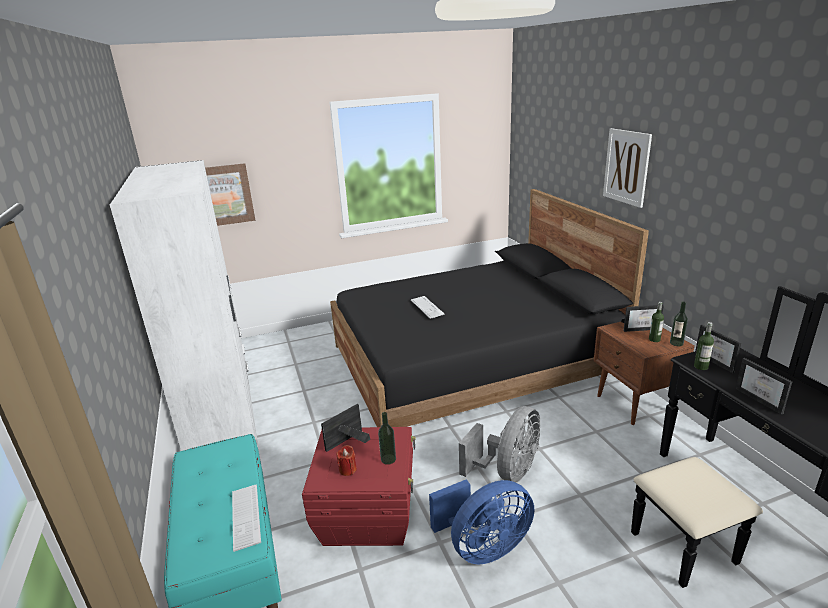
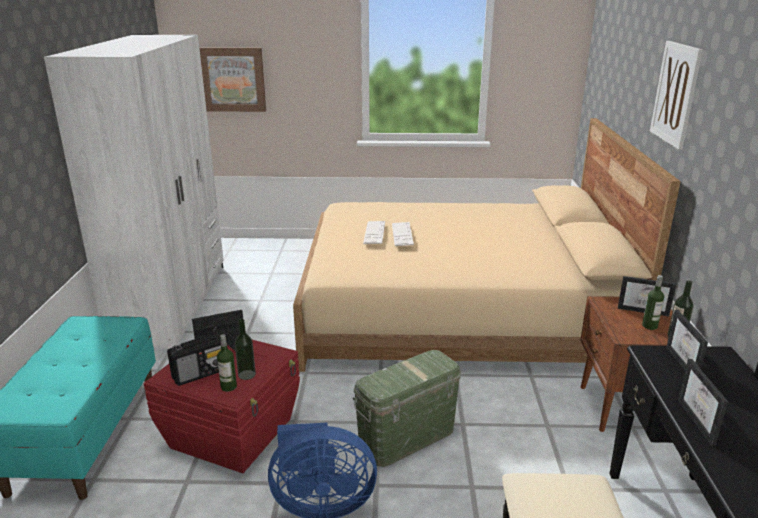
camera: 20 degrees right, 0 degrees up
keyboard [232,484,261,552] -> keyboard moved to [363,221,385,244]
black bed [330,189,649,427] -> beige bed [293,118,681,372]
red candle [336,445,357,476] -> radio [167,334,221,386]
grey fan [459,406,540,483] -> green storage box [353,350,461,467]
bottle [694,322,714,370] -> bottle moved to [217,334,237,392]

